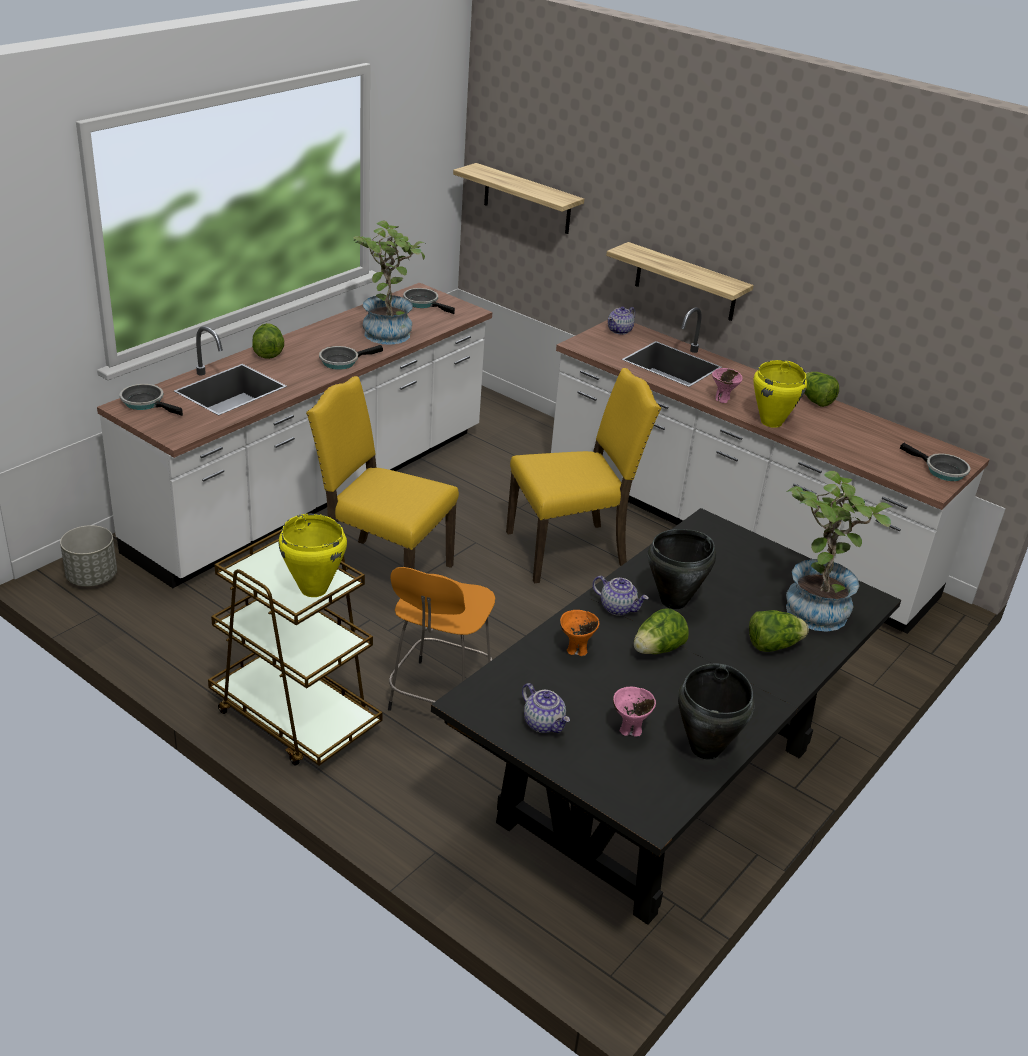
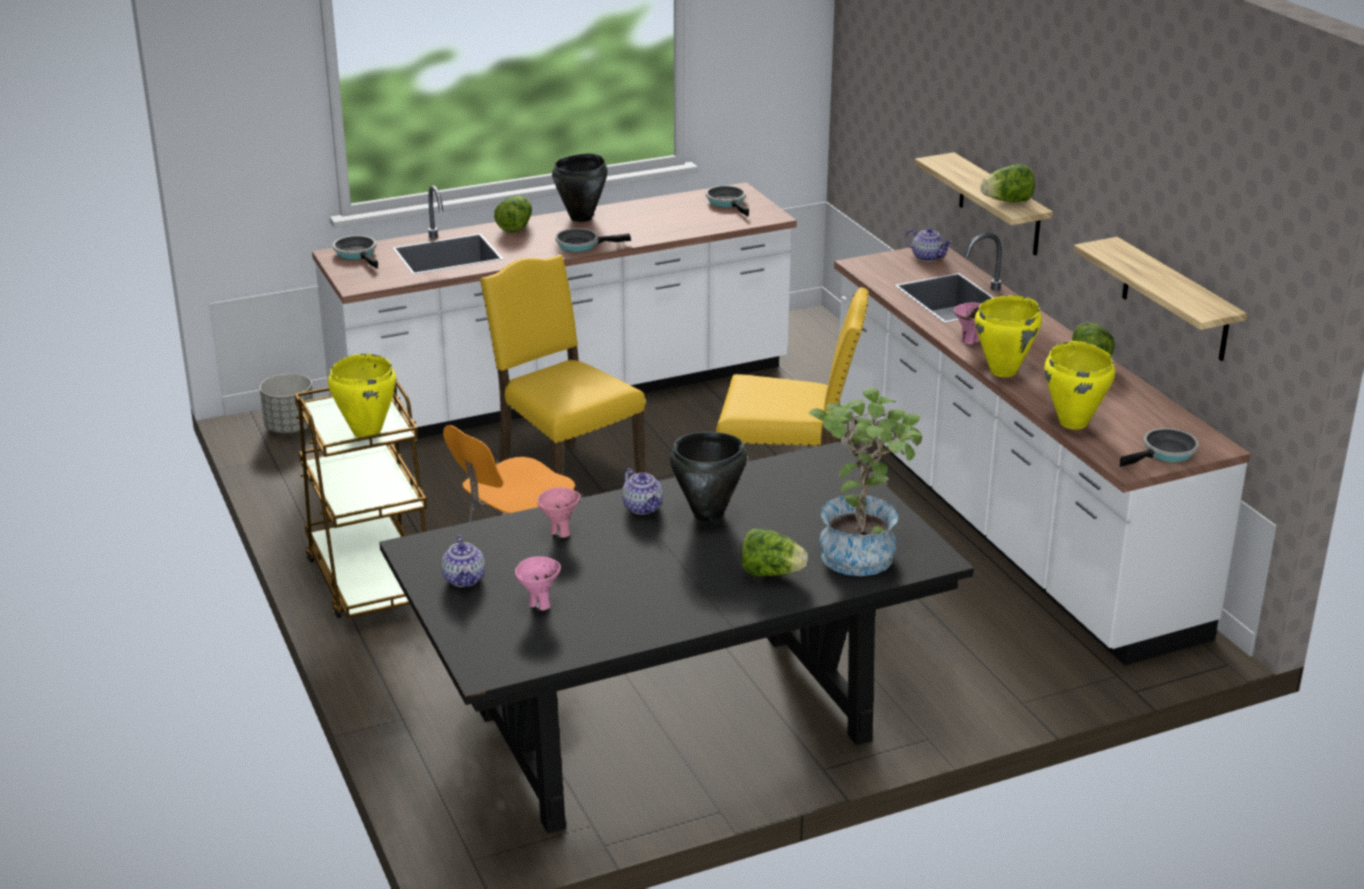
camera: 30 degrees right, 5 degrees down
potted plant [354,220,425,345] -> none
shelf [453,163,584,234] -> shelf moved to [1074,237,1247,361]
orange bowl [560,610,599,656] -> pink bowl [537,487,580,538]
teapot [608,306,635,335] -> teapot turned 120 degrees counterclockwise [905,228,952,262]
lettuce [634,609,689,654] -> lettuce moved to [980,164,1035,202]
black cooking pot [678,663,755,759] -> black cooking pot moved to [552,154,608,222]
frying pan [900,443,970,481] -> frying pan turned 105 degrees counterclockwise [1120,428,1199,467]
none -> yellow cooking pot [1044,341,1115,429]

